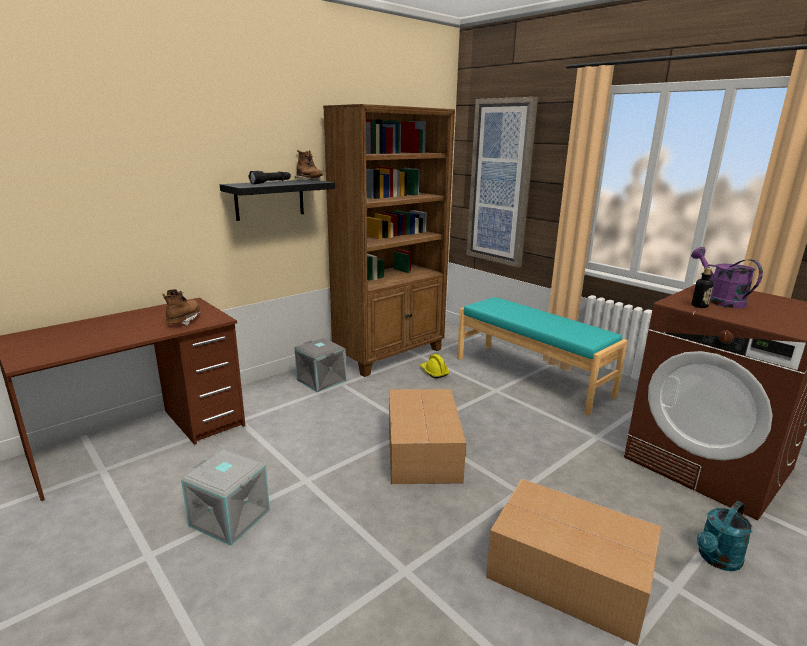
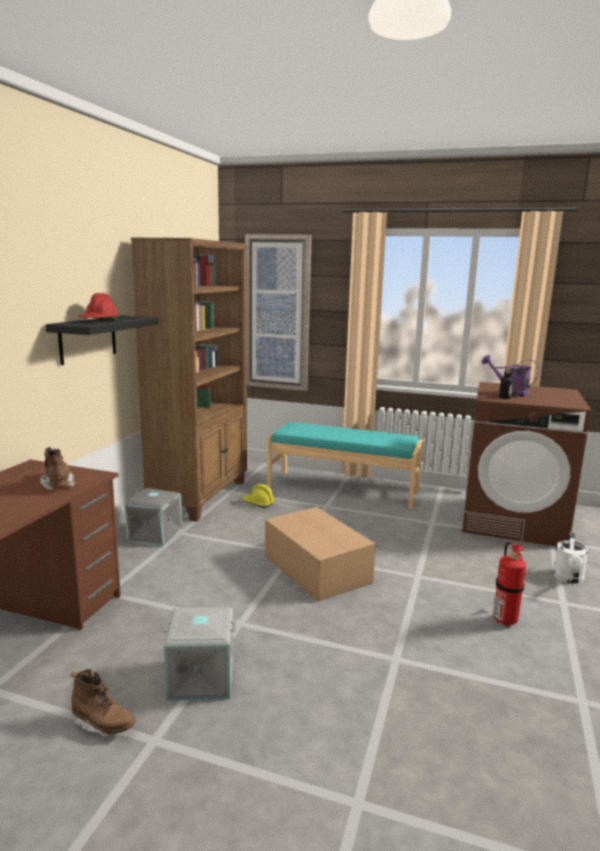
camera: 30 degrees left, 5 degrees down
black flashlight [249,171,291,184] -> red hard hat [77,293,120,320]
brown boot [295,150,323,180] -> brown boot moved to [71,669,136,737]
cardboard box [486,479,661,646] -> fire extinguisher [493,539,526,627]
turquoise watering can [697,501,752,571] -> white watering can [553,533,588,584]

